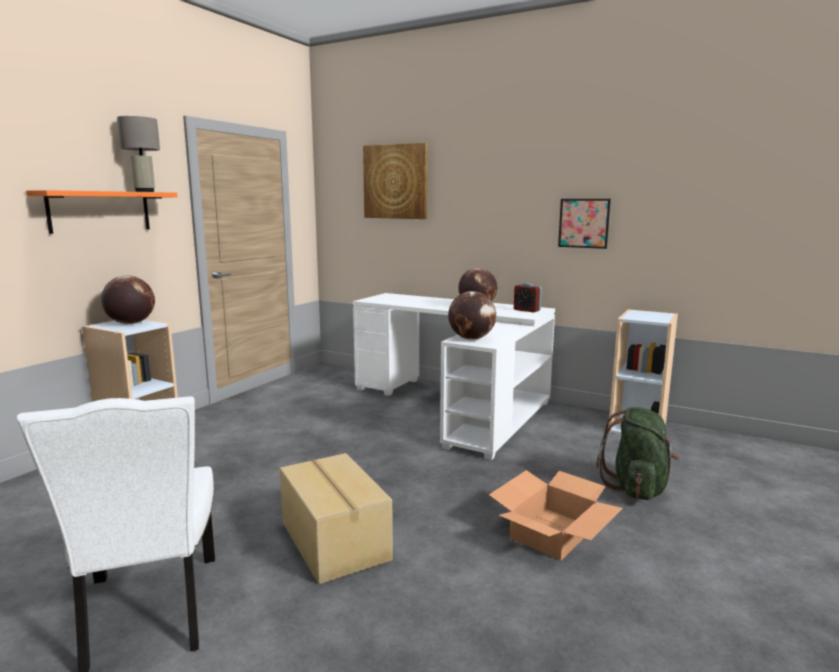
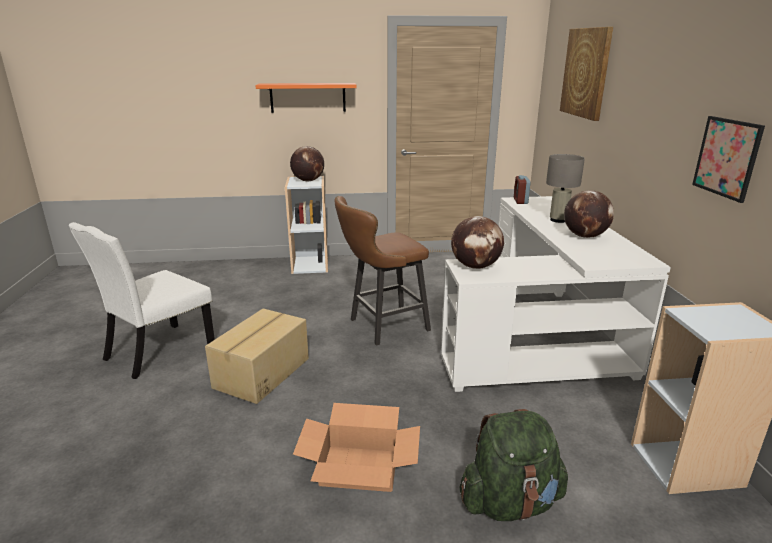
camera: 55 degrees right, 10 degrees up
grey table lamp [117,116,160,192] -> grey table lamp moved to [546,154,585,223]
alarm clock [514,283,542,312] -> alarm clock moved to [514,175,531,204]
none -> brown stool [335,196,431,346]

